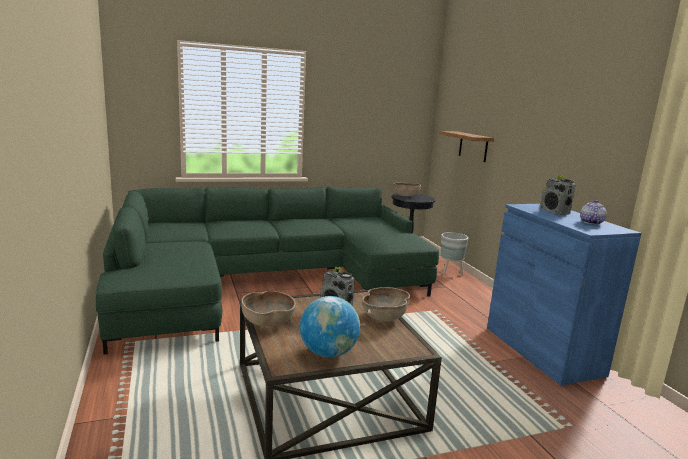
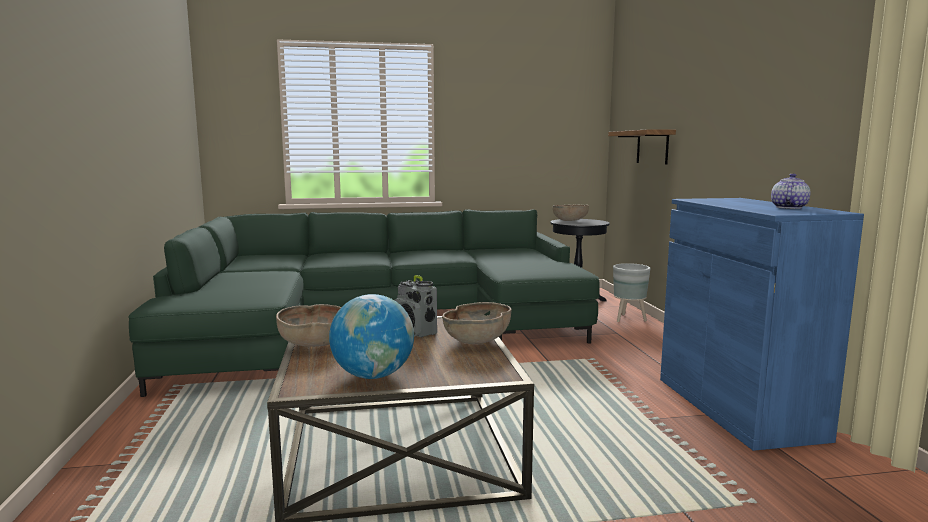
camera: 10 degrees right, 5 degrees down
radio [540,175,575,215] -> none

